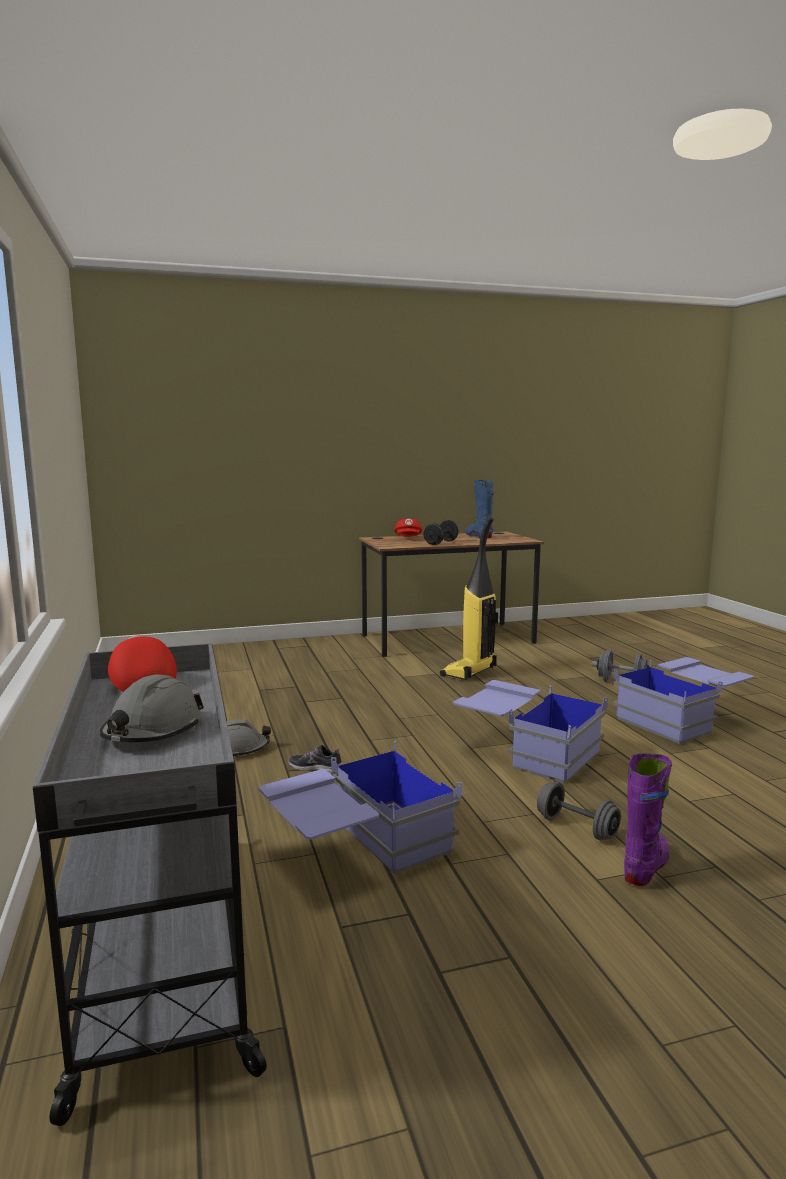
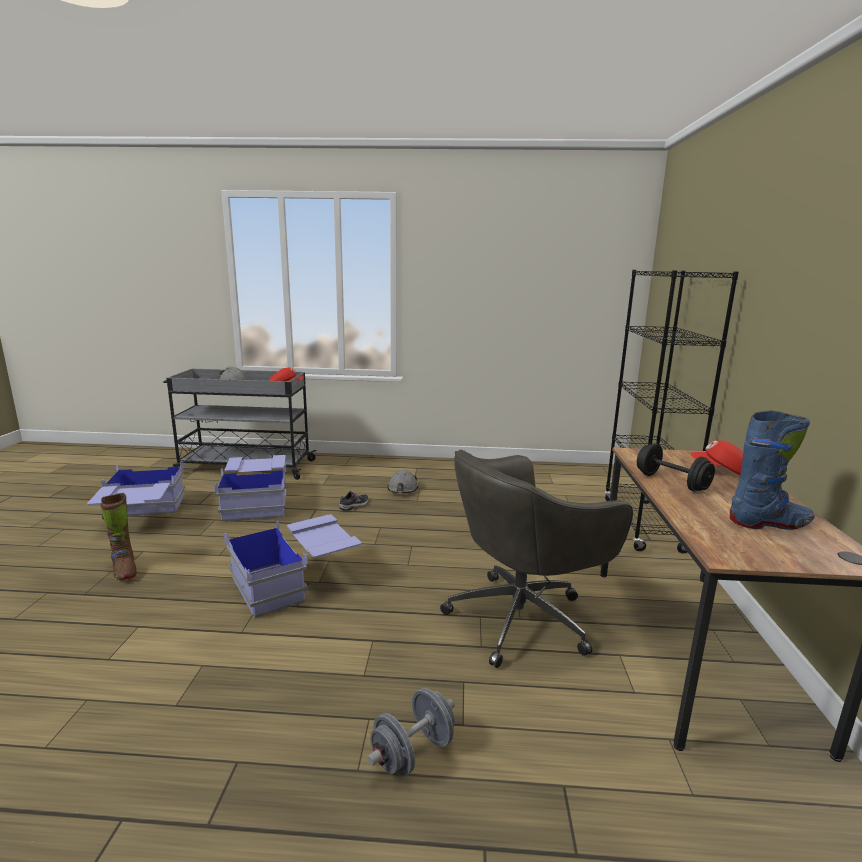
camera: 110 degrees right, 5 degrees up
vacuum cleaner [440,517,498,680] -> grey office chair [440,450,633,668]
grey dumbbell [537,782,621,840] -> none
blue storage box [613,657,754,744] -> blue storage box moved to [87,461,185,516]
purple boot [624,753,672,886] -> brown boot [100,493,137,580]
none -> black bookcase [604,270,739,553]

